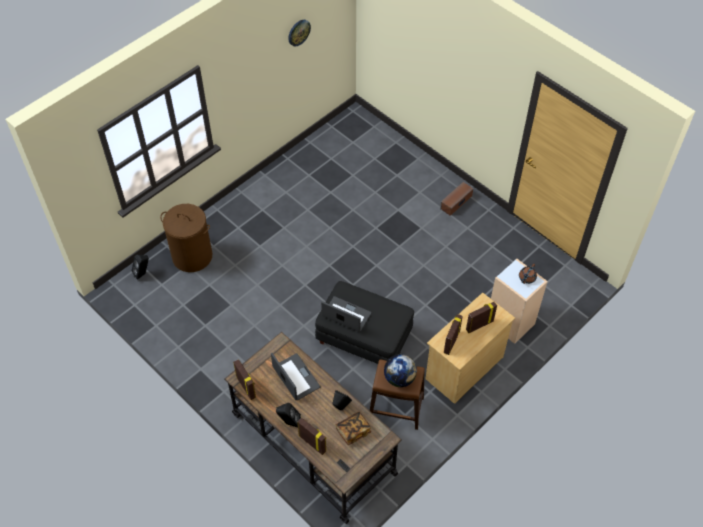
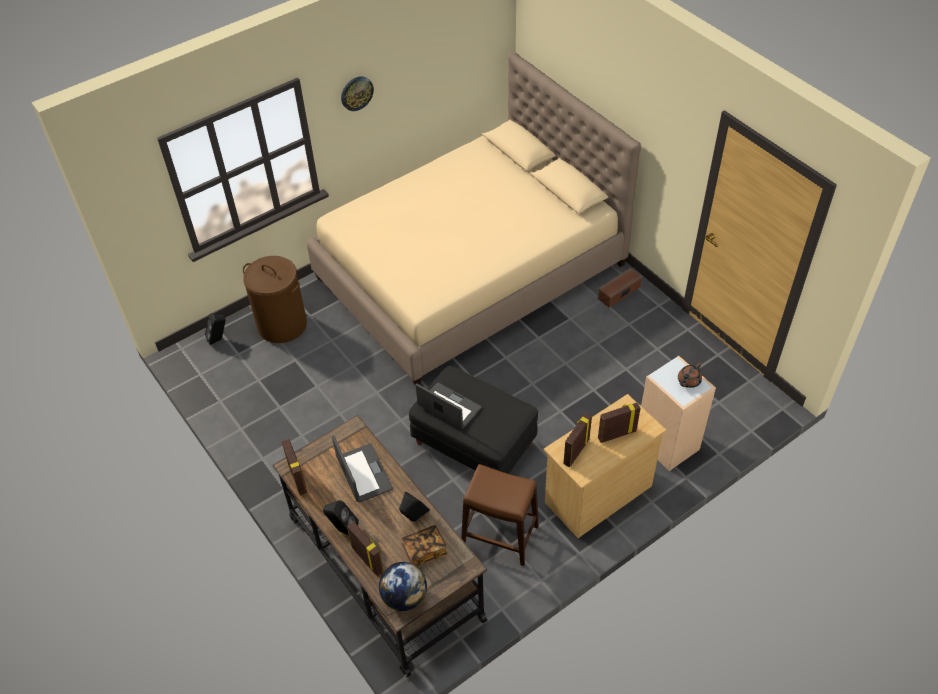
camera: 10 degrees right, 5 degrees down
wall clock [288,20,311,47] -> wall clock moved to [341,76,374,111]
globe [384,354,417,387] -> globe moved to [379,562,427,611]
none -> beige bed [307,52,641,386]

